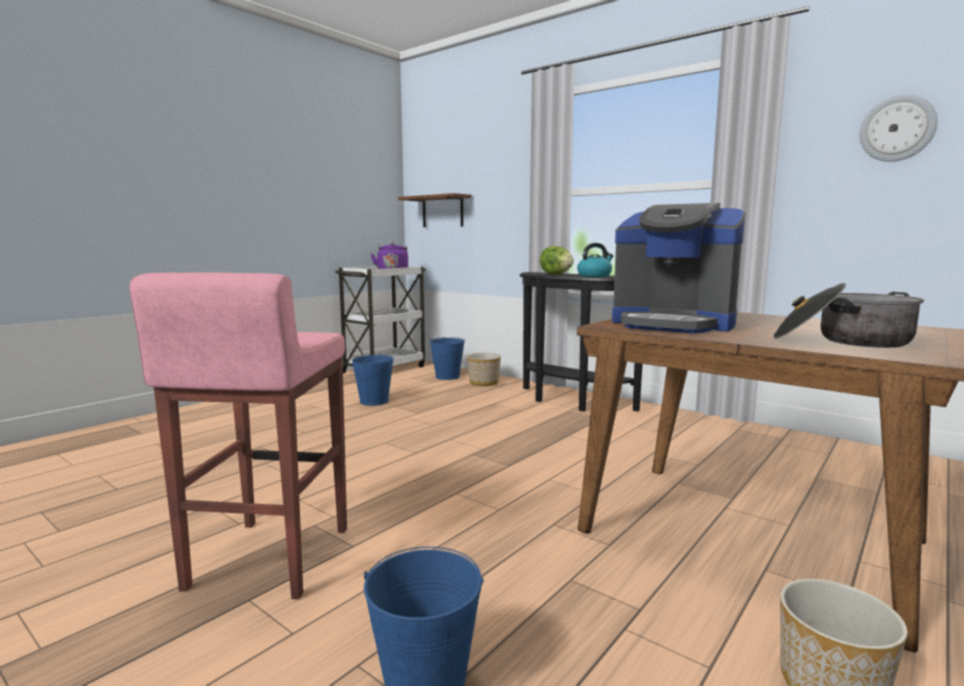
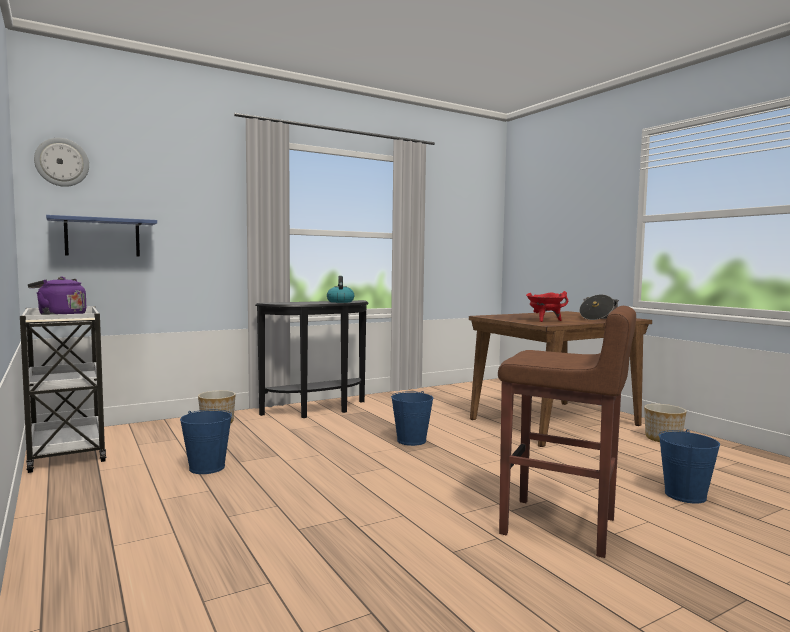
camera: 70 degrees left, 5 degrees down
pink stool [129,272,347,600] -> brown stool [498,306,636,558]
brown shelf [398,193,472,227] -> blue shelf [46,215,157,257]
blue bucket [430,337,465,380] -> blue bucket moved to [391,391,433,446]
lettuce [540,246,574,275] -> none
coffee machine [612,203,745,333] -> red cooking pot [526,291,568,322]
wall clock [860,95,938,162] -> wall clock moved to [34,138,89,187]

